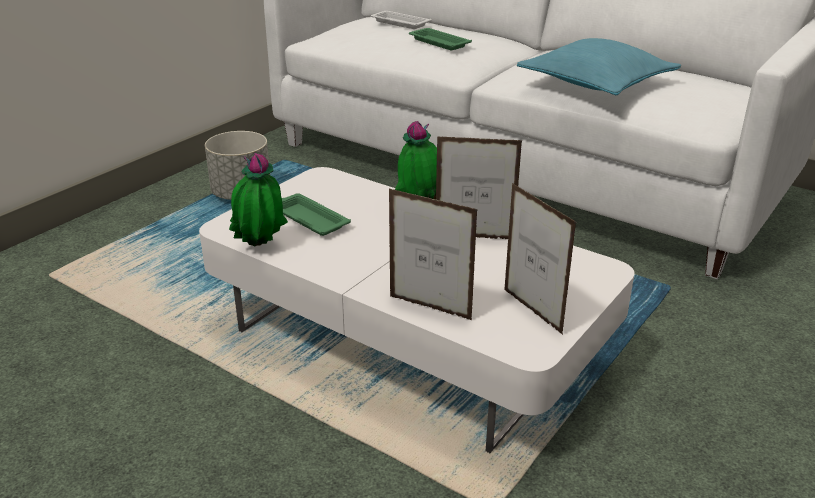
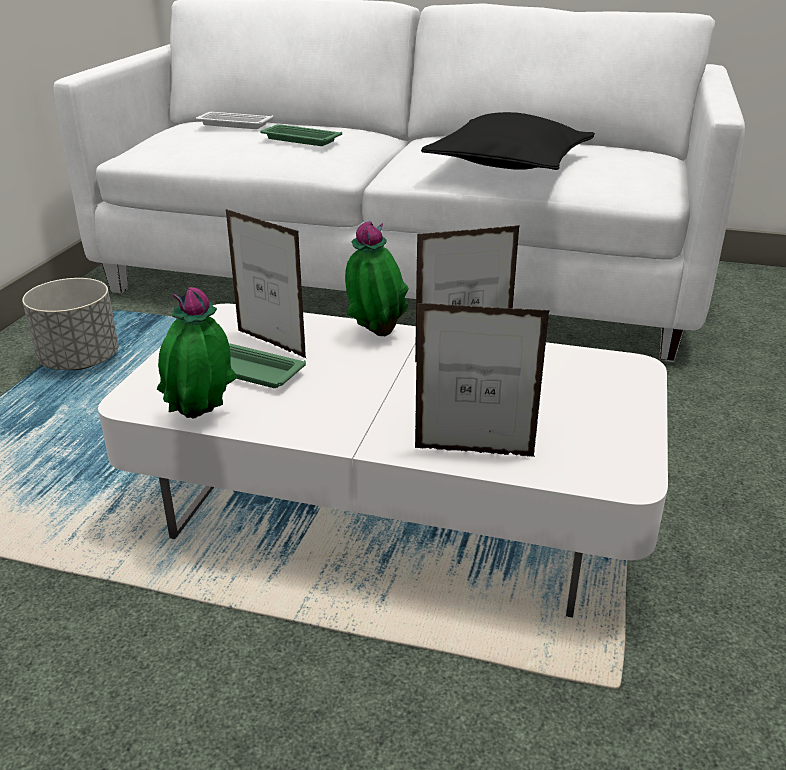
camera: 20 degrees left, 0 degrees up
picture frame [504,183,576,335] -> picture frame moved to [226,209,306,358]
turquoise pillow [517,38,681,95] -> black pillow [421,112,595,170]

